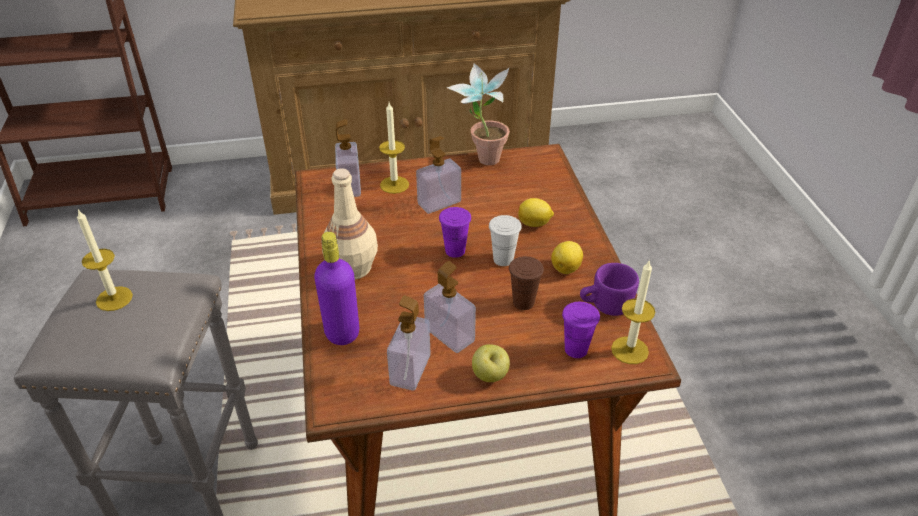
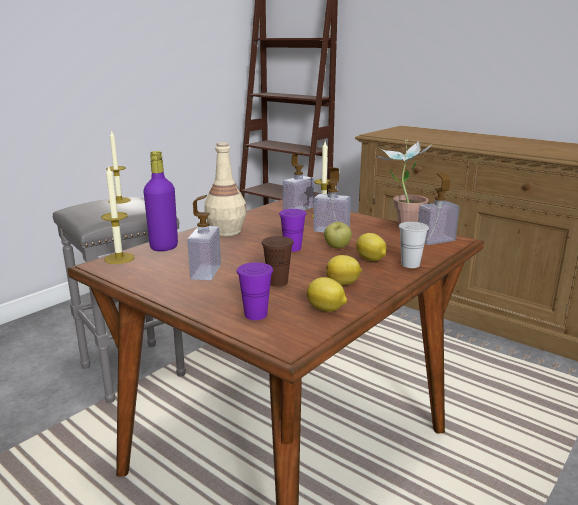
camera: 50 degrees right, 20 degrees down
soap dispenser [387,295,430,391] -> soap dispenser moved to [418,173,460,245]
apple [472,344,510,382] -> apple moved to [324,222,352,249]
white cup [489,215,522,266] -> white cup moved to [399,222,429,268]
purple mug [580,263,639,316] -> lemon [307,277,347,312]
candle [611,261,655,364] -> candle moved to [101,165,134,264]

